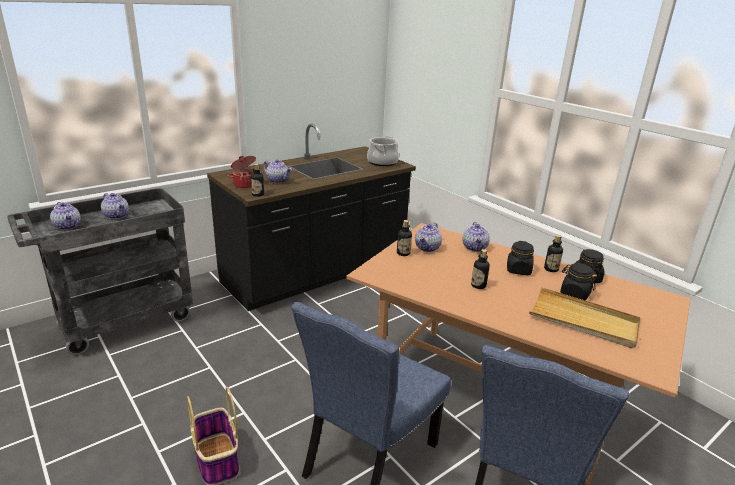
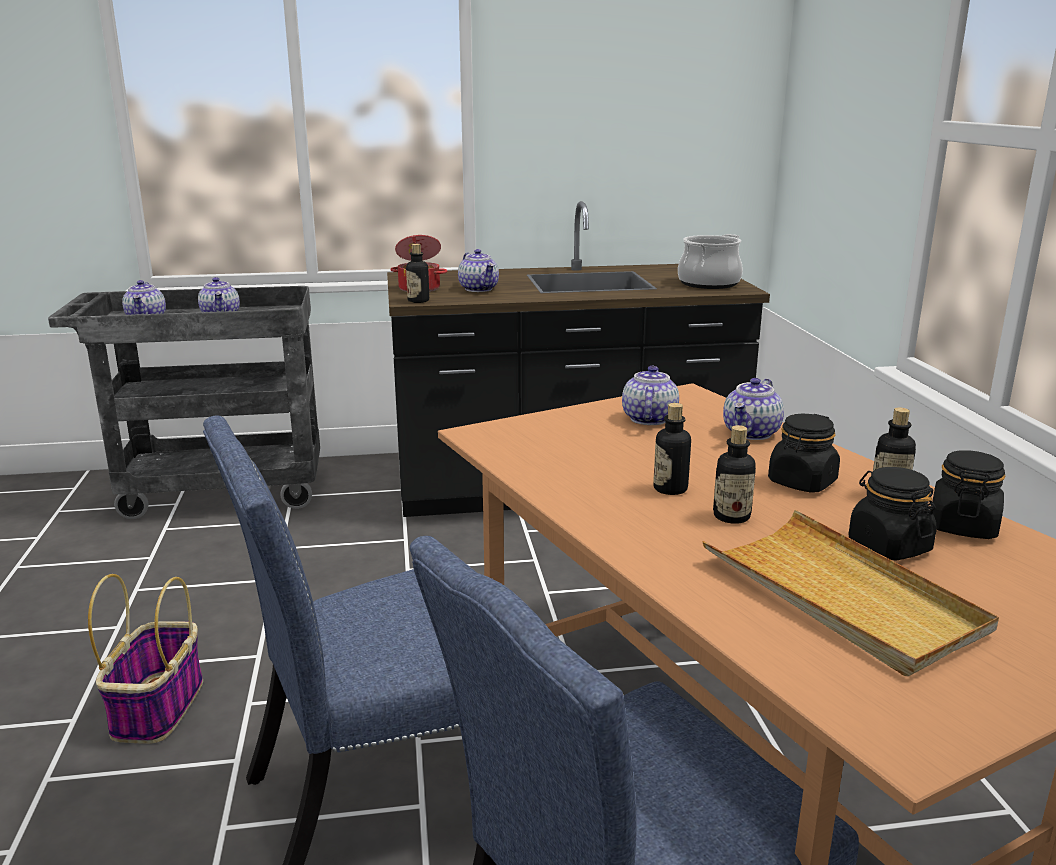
camera: 30 degrees right, 5 degrees down
bottle [397,220,412,256] -> bottle moved to [713,425,756,524]
teapot [415,223,442,252] -> teapot turned 135 degrees clockwise [622,366,679,425]

